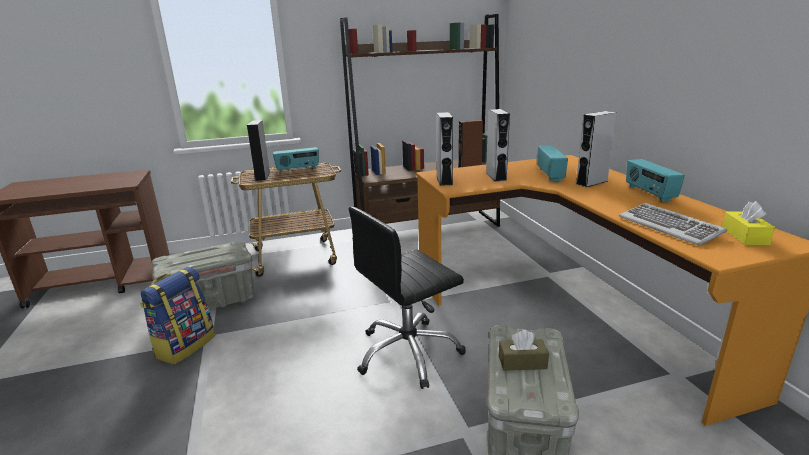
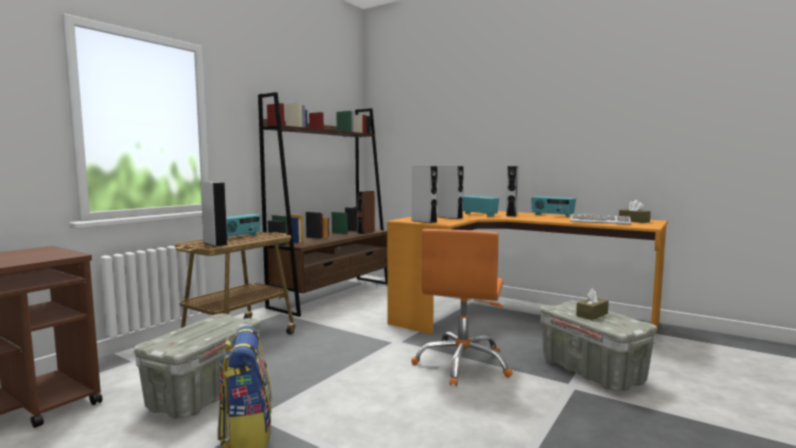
camera: 40 degrees left, 15 degrees down
black office chair [349,206,466,389] -> orange office chair [411,229,513,386]
yellow tissue box [722,201,775,245] -> brown tissue box [619,200,651,223]

